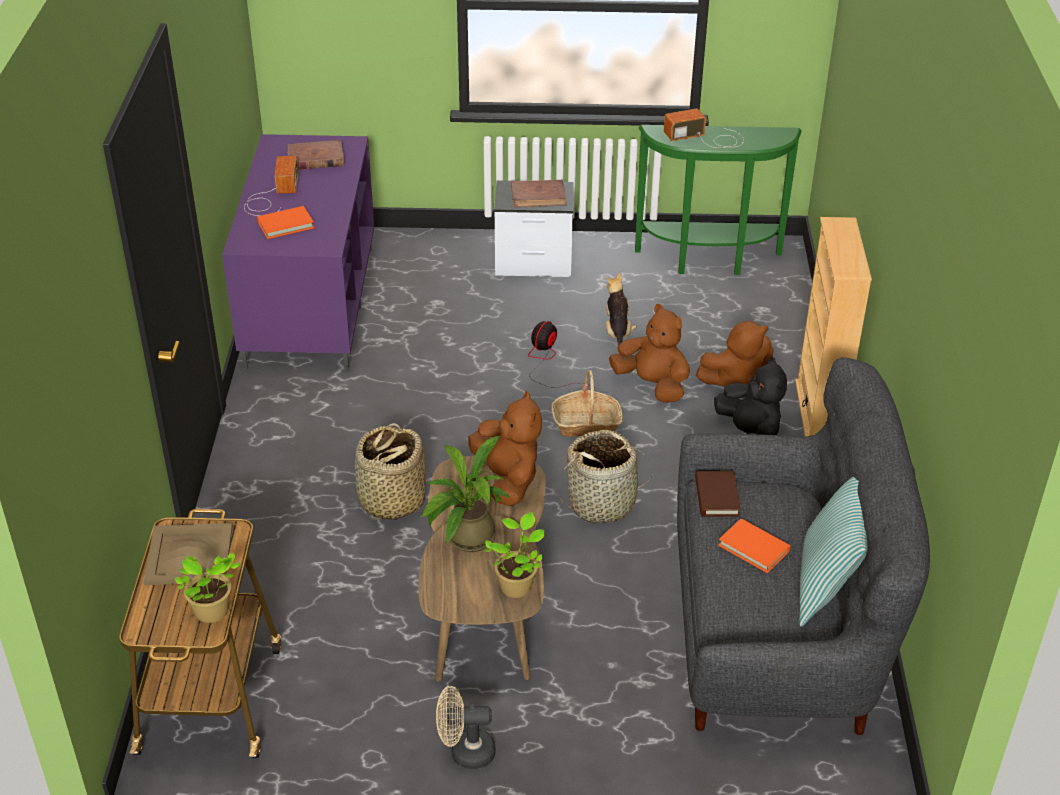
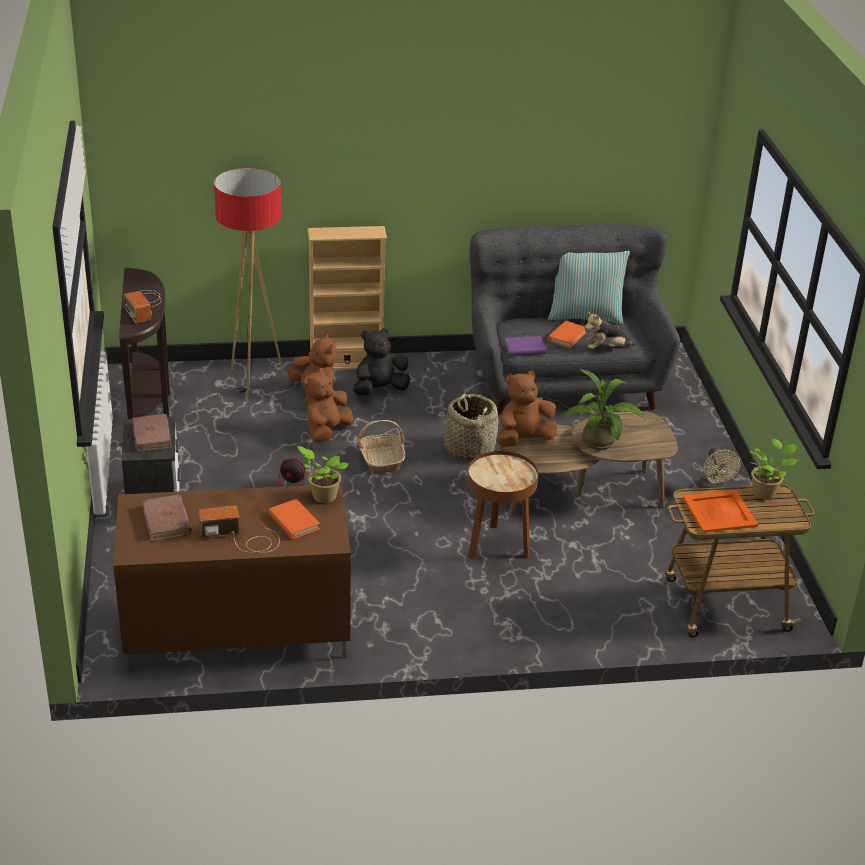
camera: 100 degrees left, 5 degrees down
beige tray [143,523,233,585] -> orange tray [683,490,758,533]
purple tv stand [222,134,374,372] -> brown tv stand [113,484,351,672]
basket [355,423,426,520] -> brown side table [468,451,538,560]
potted plant [484,512,545,598] -> potted plant moved to [297,446,348,503]
plush toy [606,273,637,346] -> plush toy moved to [585,312,635,349]
green console table [635,125,802,275] -> brown console table [119,268,170,419]
brown book [695,471,741,517] -> purple book [504,336,546,356]
none -> floor lamp [214,168,284,397]

